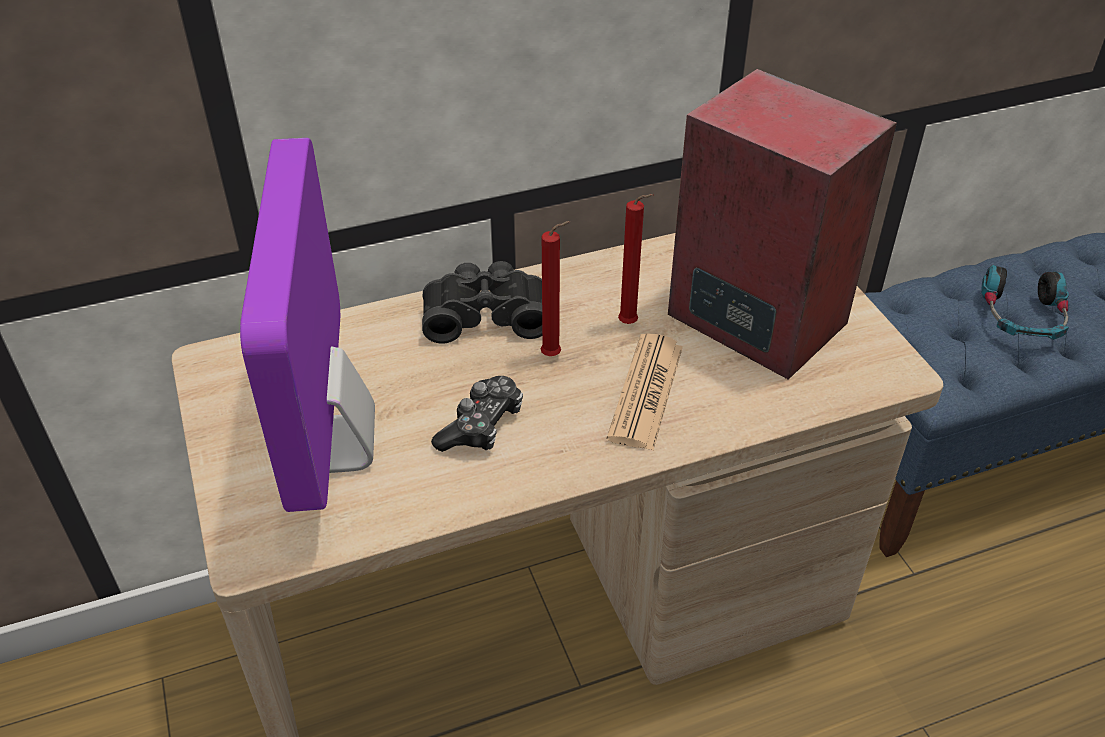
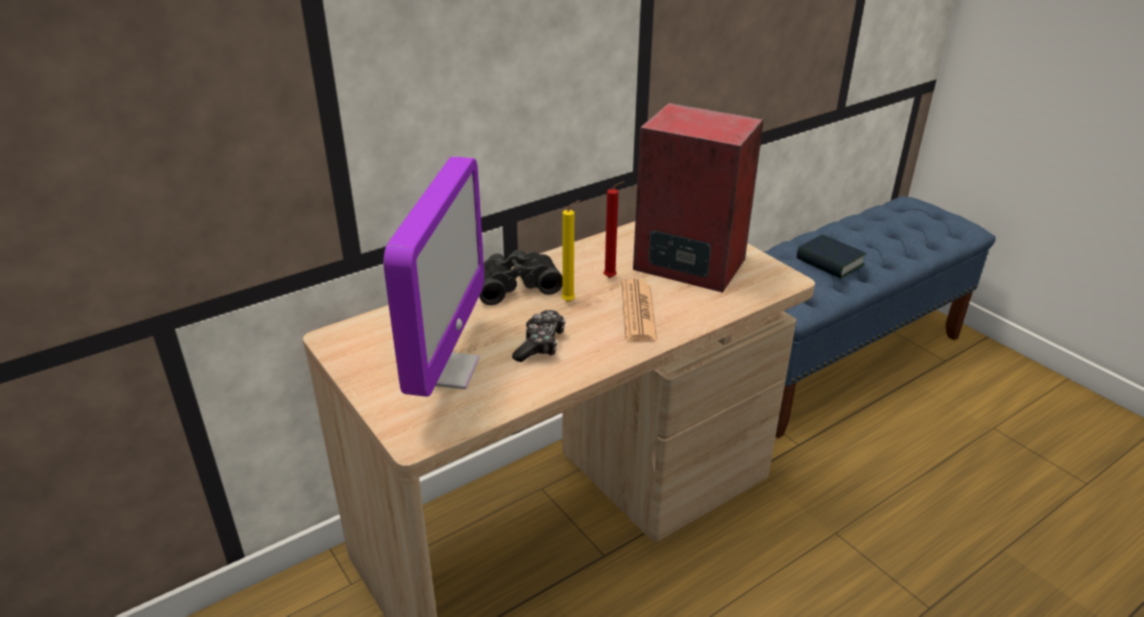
camera: 15 degrees left, 10 degrees down
monitor [240,138,375,512] -> monitor turned 150 degrees counterclockwise [383,156,484,397]
red candle [541,221,570,356] -> yellow candle [561,200,581,302]
headphones [981,265,1069,340] -> book [796,235,866,278]

